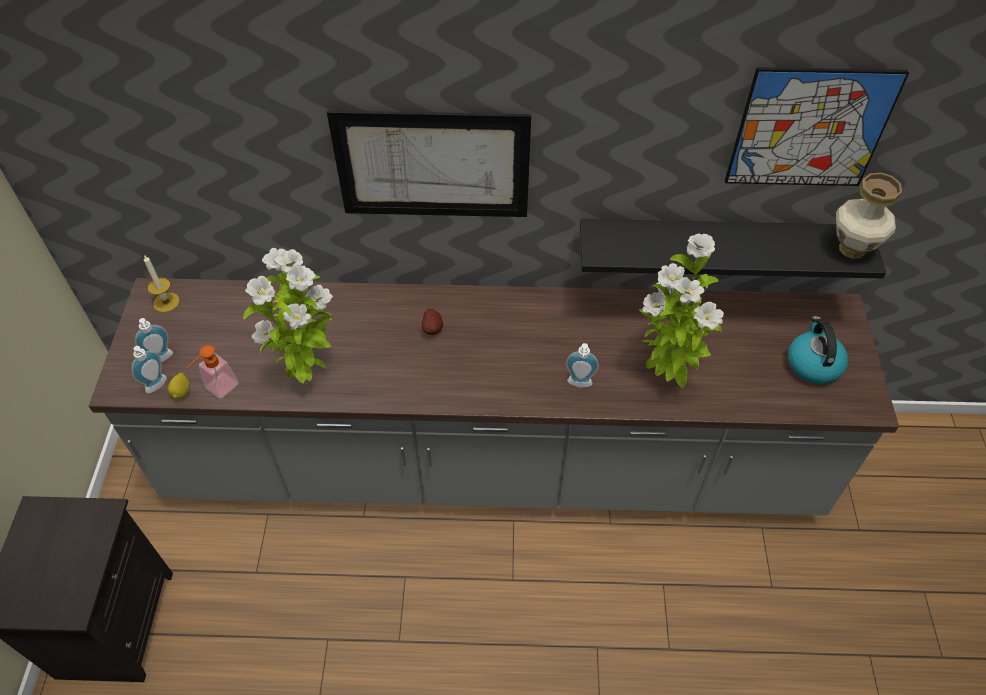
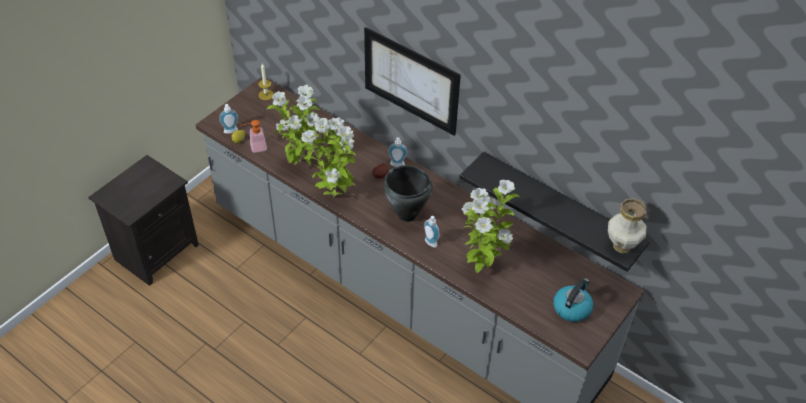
camera: 35 degrees right, 5 degrees down
soap dispenser [135,318,173,362] -> soap dispenser moved to [388,137,407,167]
picture [725,67,909,186] -> none
none -> potted plant [301,117,356,198]
none -> black cooking pot [383,165,433,222]

